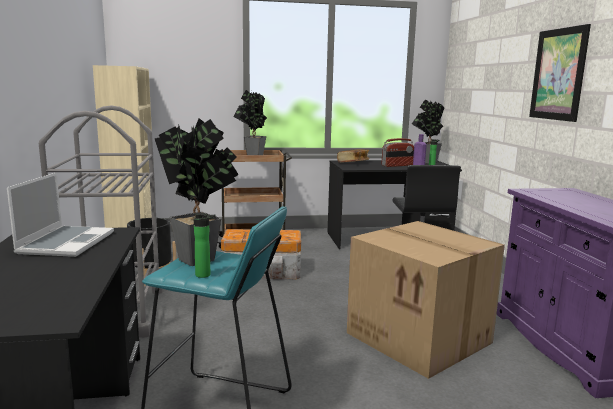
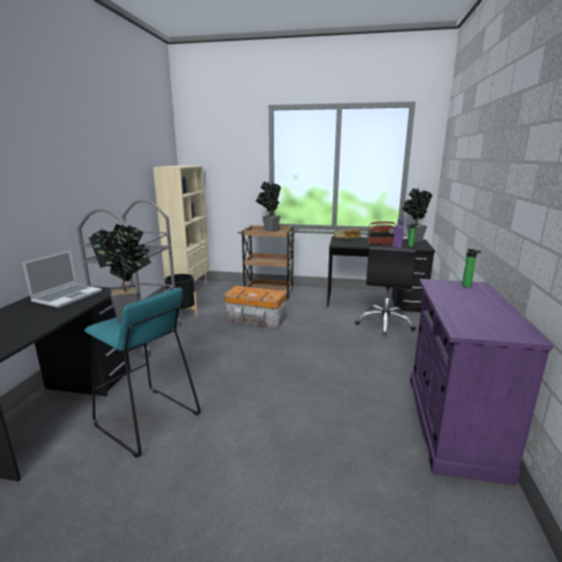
camera: 20 degrees right, 5 degrees up
bottle [193,213,216,278] -> bottle moved to [462,249,481,287]
cardboard box [347,221,505,379] -> none
picture [529,24,591,122] -> none

